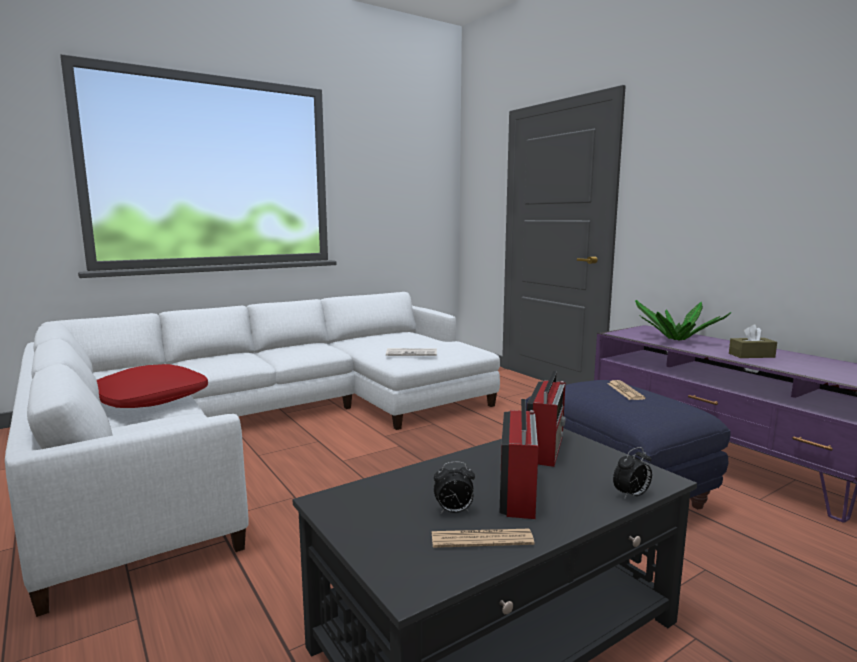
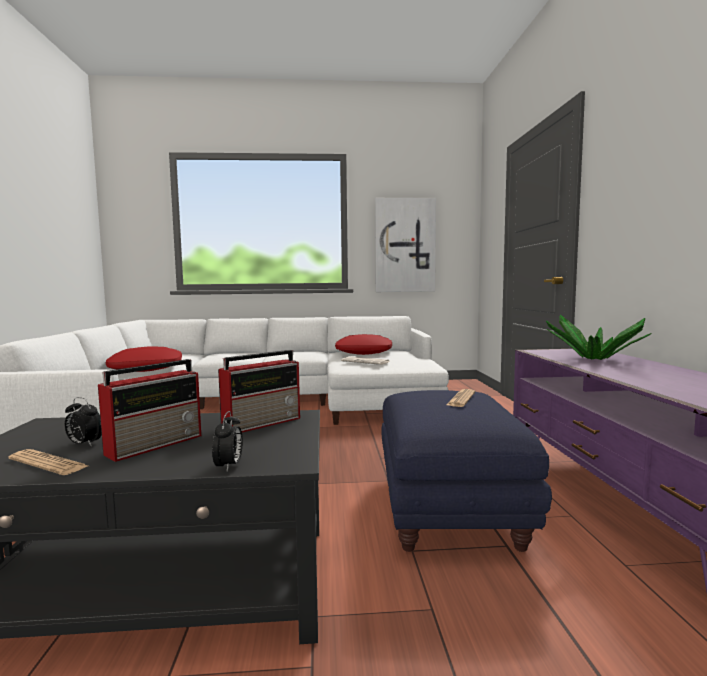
camera: 30 degrees right, 5 degrees down
alarm clock [613,447,652,500] -> alarm clock turned 90 degrees counterclockwise [212,411,243,472]
brown tissue box [729,324,777,358] -> none
none -> red pillow [335,334,392,355]
none -> picture [375,198,436,292]

